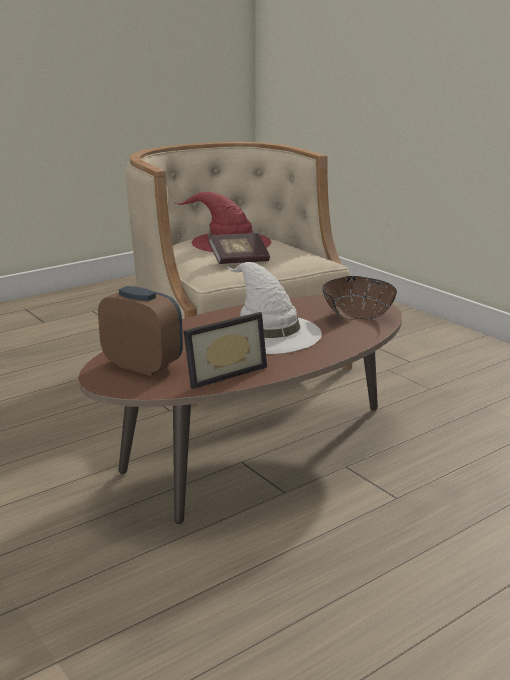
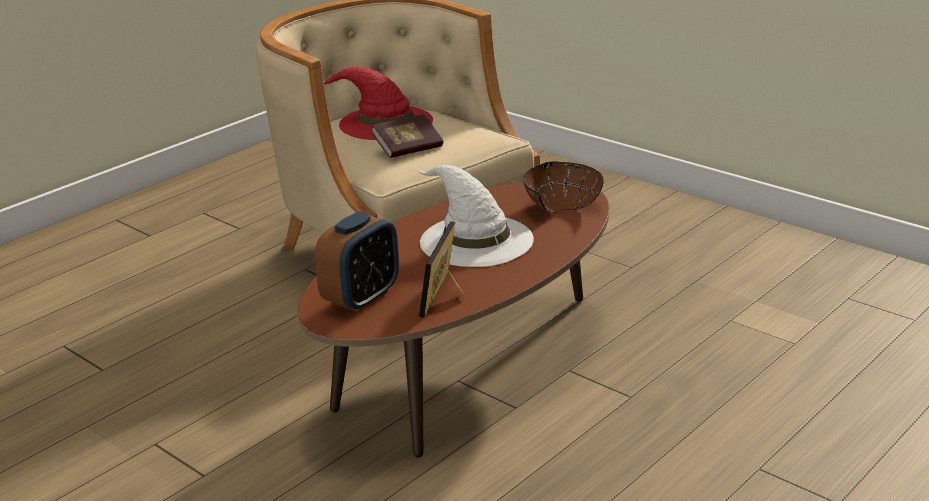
camera: 10 degrees left, 5 degrees up
alarm clock [98,286,183,376] -> alarm clock turned 105 degrees clockwise [315,212,399,312]
picture frame [184,312,267,389] -> picture frame turned 150 degrees clockwise [419,221,465,318]

